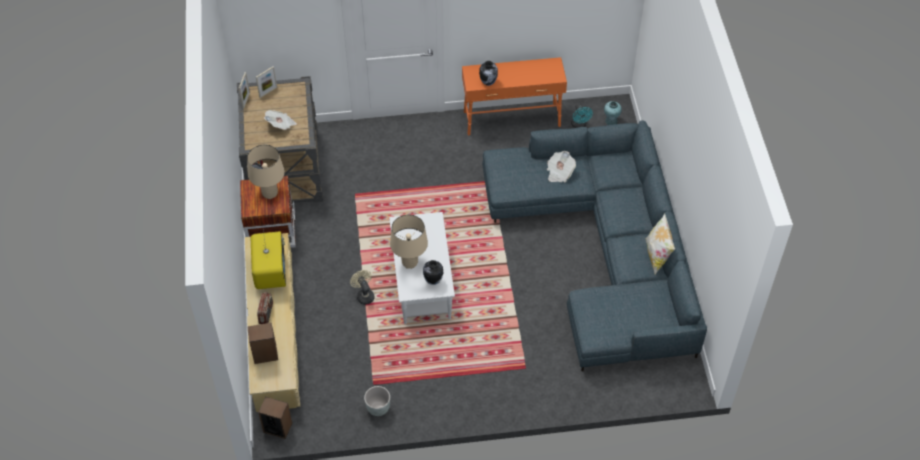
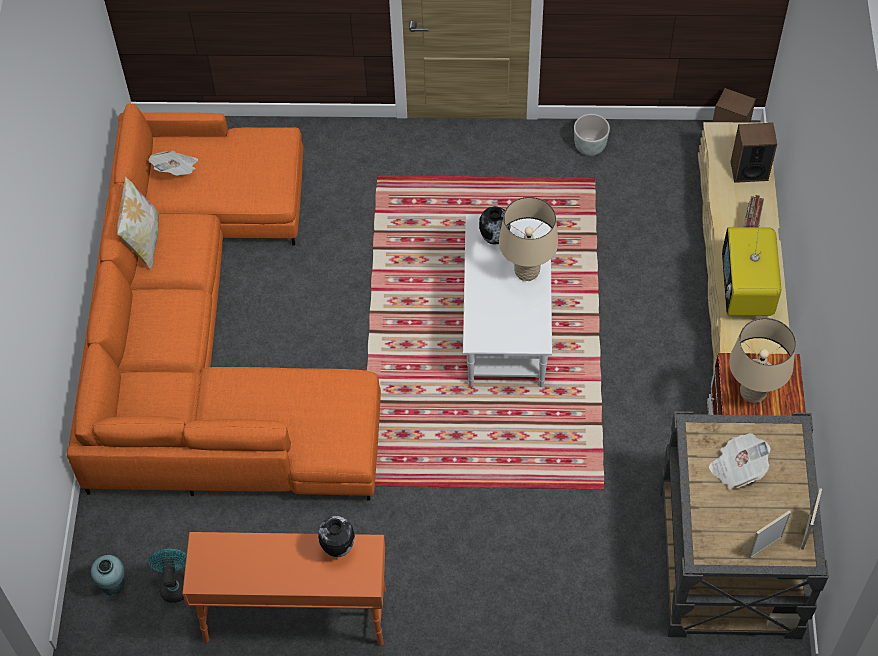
camera: 170 degrees left, 5 degrees up
beige fan [350,270,374,305] -> none
blue sofa [482,120,707,371] -> orange sofa [67,104,381,501]
newspaper [547,151,576,182] -> newspaper moved to [149,151,198,176]

